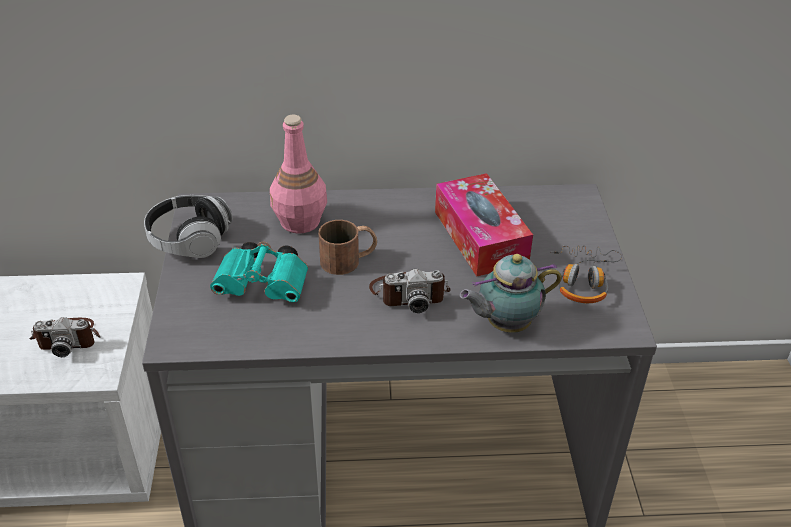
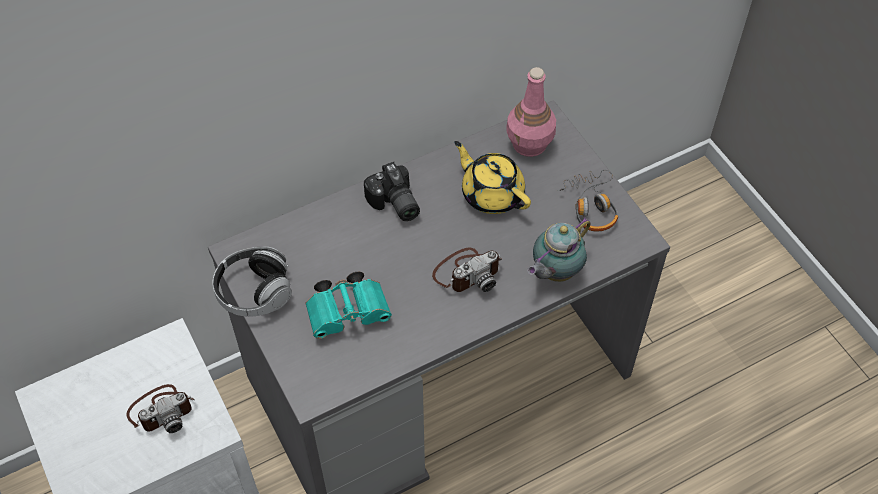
camera: 25 degrees left, 15 degrees up
pink bottle [270,115,327,234] -> pink bottle moved to [506,67,556,157]
brown mug [319,220,377,275] -> none
tissue box [435,173,533,276] -> yellow teapot [454,141,531,214]
none -> camera [364,162,420,221]

